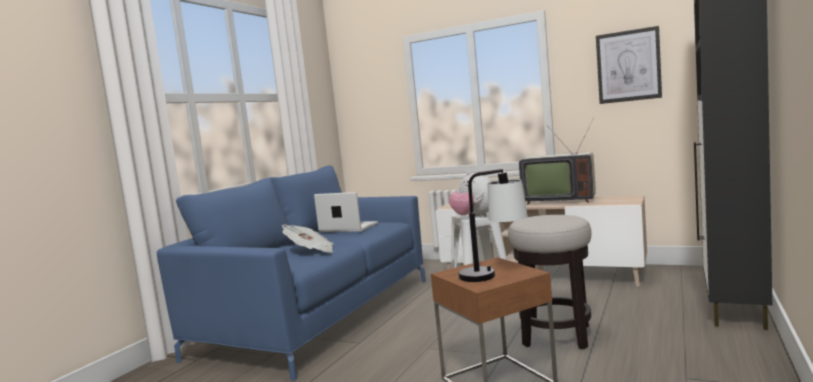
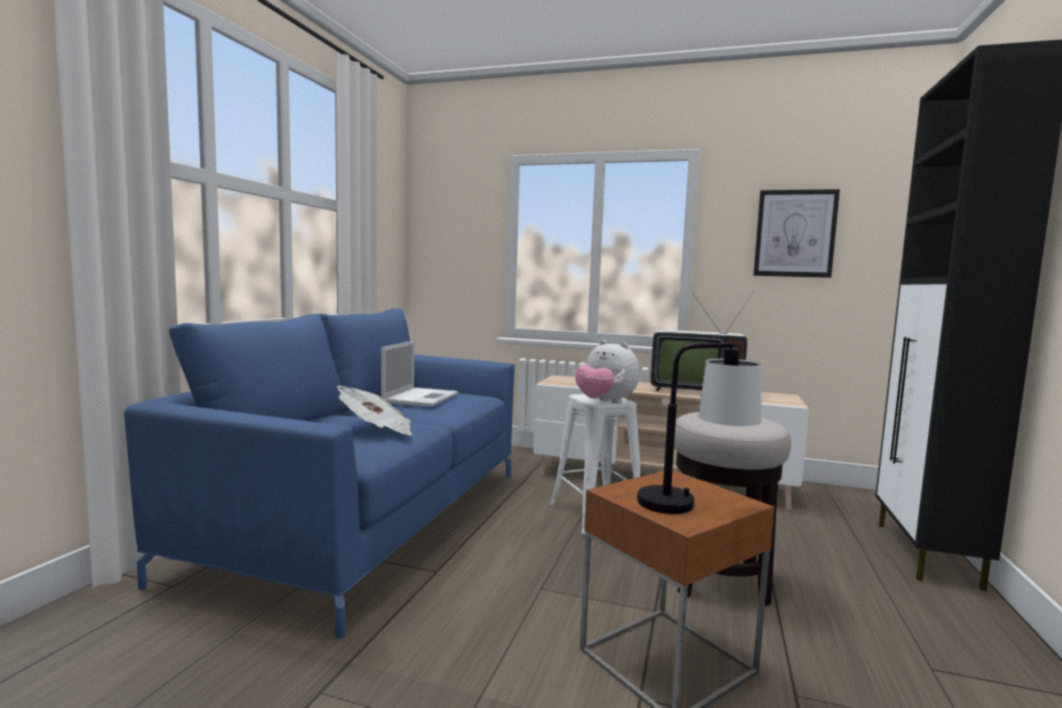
camera: 10 degrees left, 0 degrees up
laptop [314,192,378,232] -> laptop turned 90 degrees clockwise [381,341,458,407]

